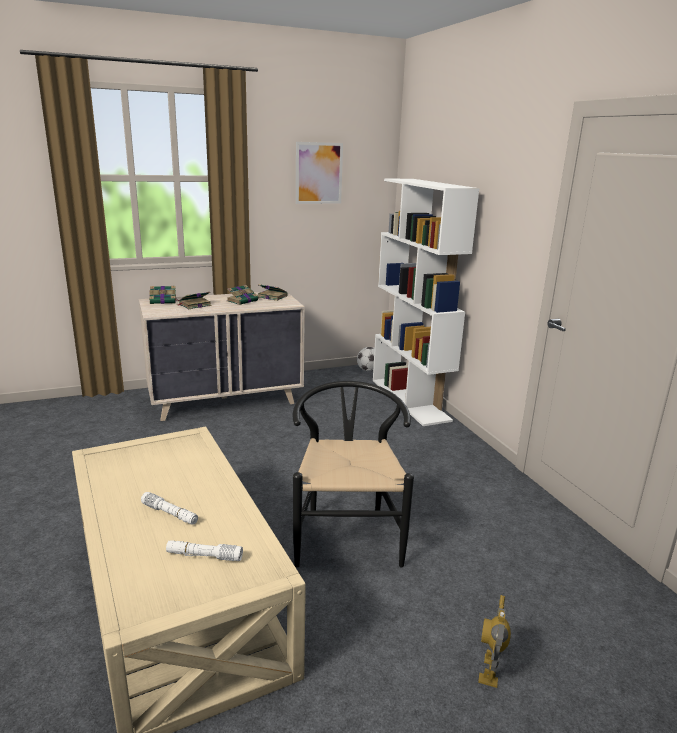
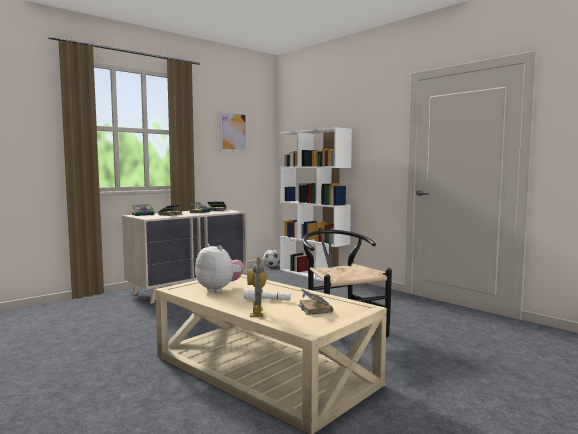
camera: 20 degrees left, 15 degrees down
white flashlight [166,540,243,561] -> book [298,289,333,315]
toy robot [478,595,511,688] -> toy robot moved to [247,257,267,317]
none -> plush toy [195,243,244,293]

